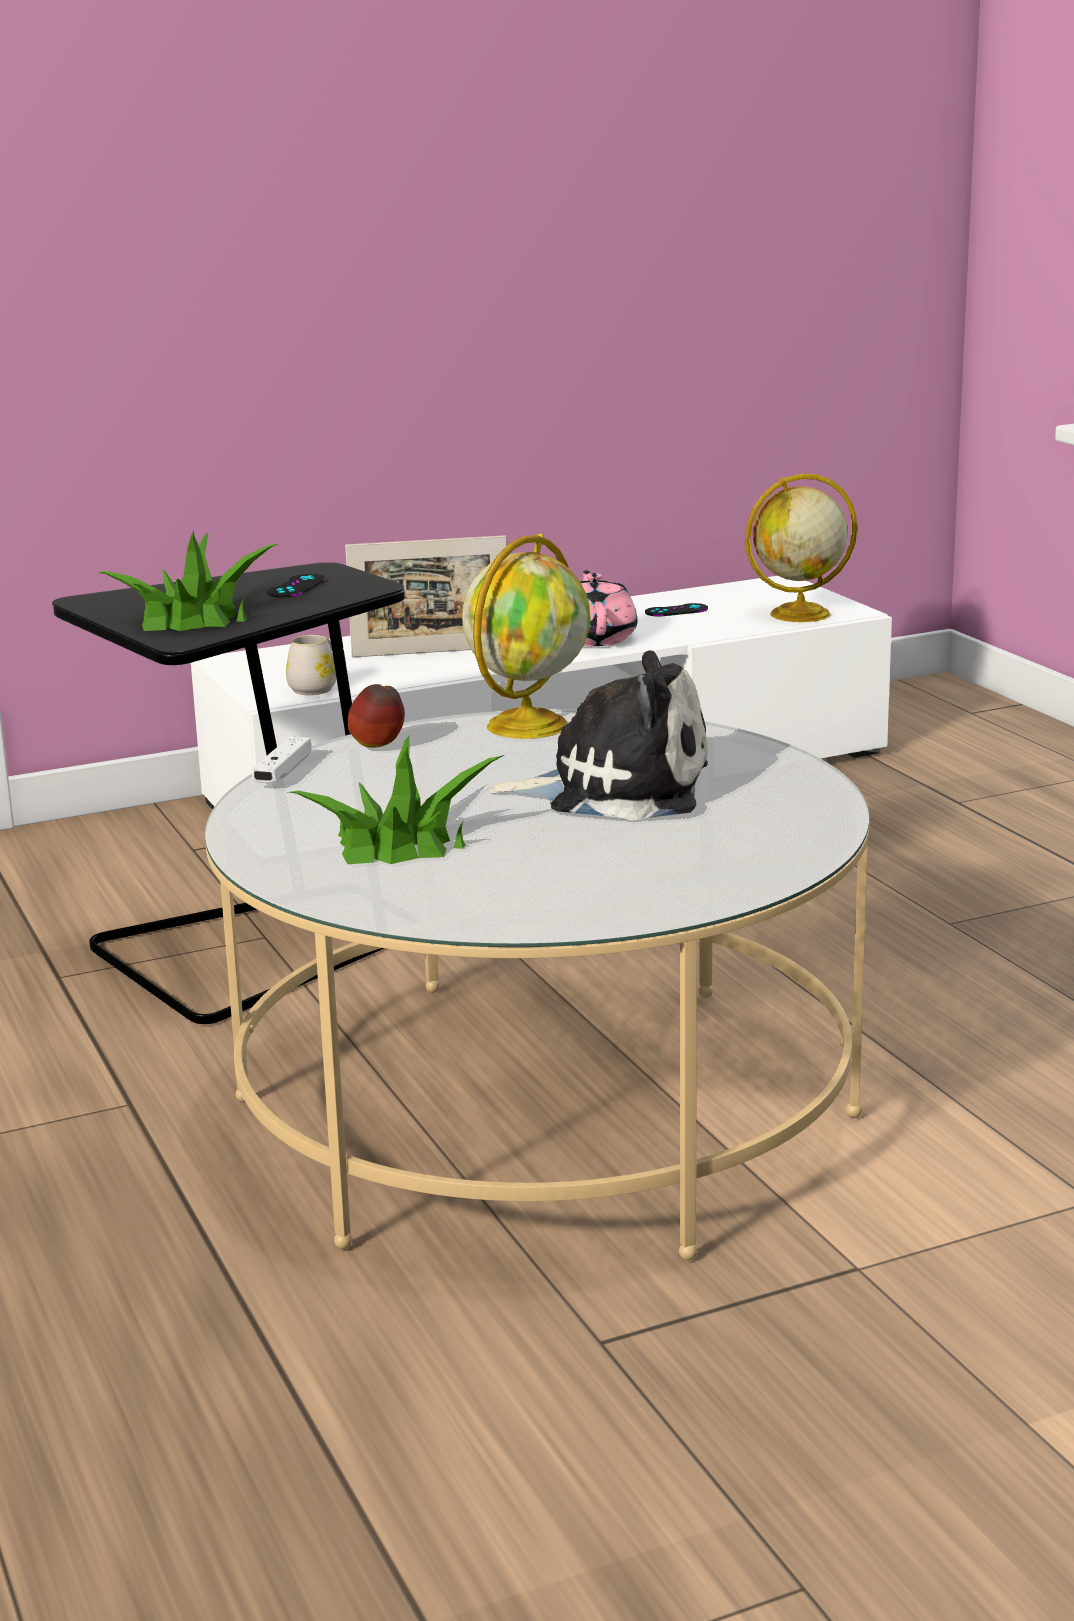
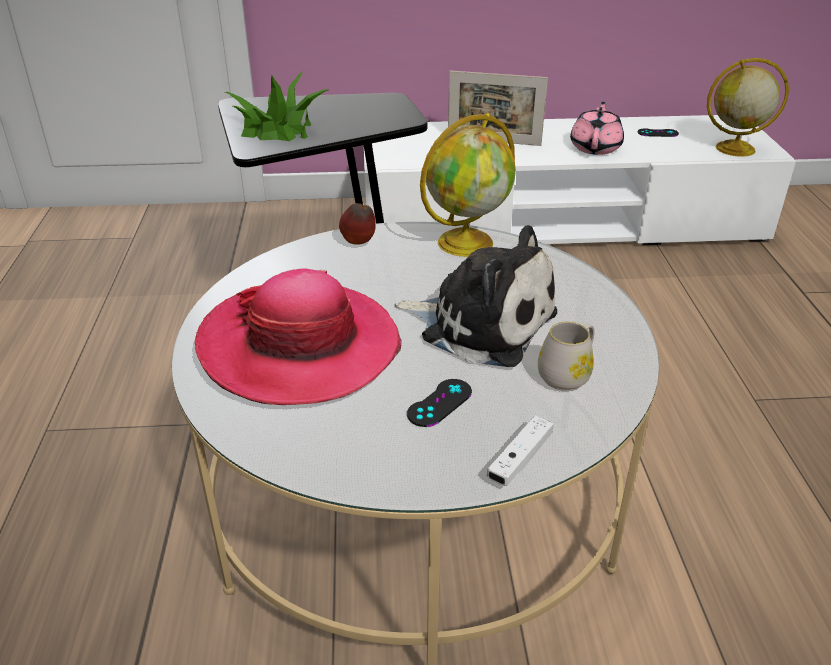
camera: 20 degrees right, 15 degrees up
white game controller [252,736,311,783] -> white game controller moved to [487,416,553,486]
black game controller [267,574,325,597] -> black game controller moved to [407,379,472,427]
white mug [286,635,336,695] -> white mug moved to [538,322,594,391]
potted plant [288,736,504,864] -> hat [195,268,402,405]

